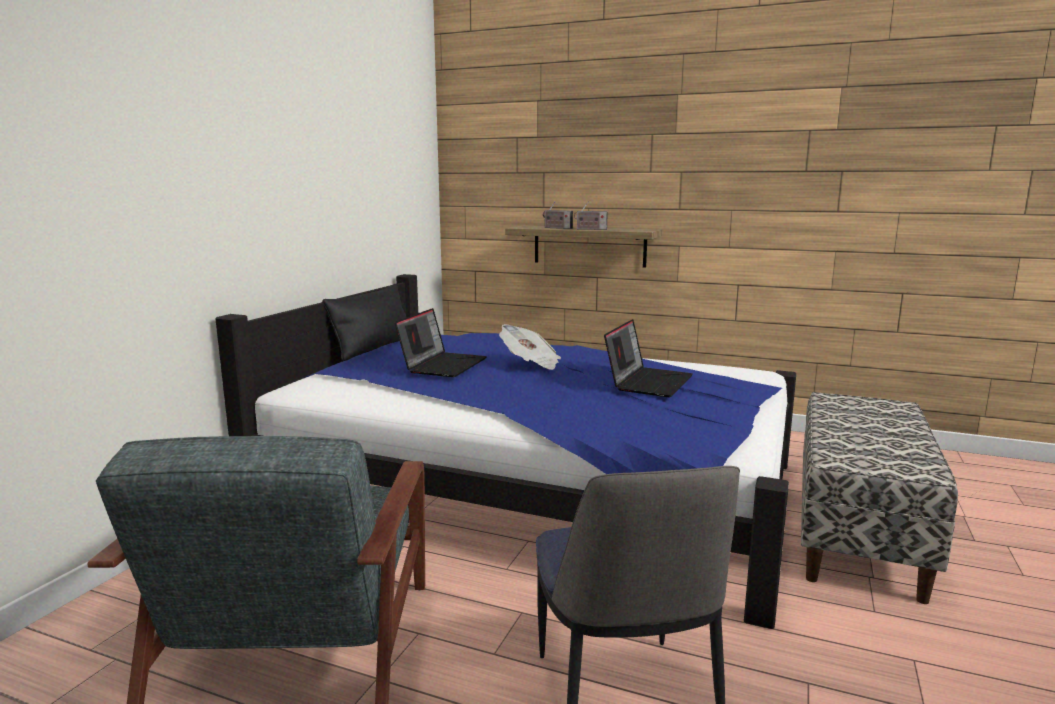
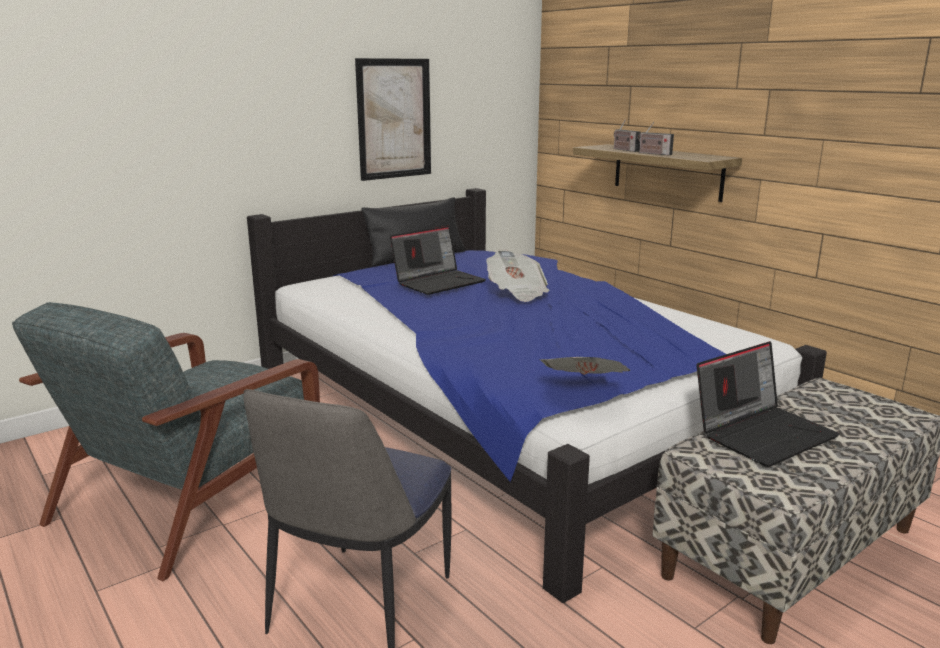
camera: 30 degrees right, 5 degrees up
laptop [604,319,693,397] -> laptop moved to [696,341,840,467]
none -> picture [355,58,431,181]
none -> newspaper [539,357,630,375]

